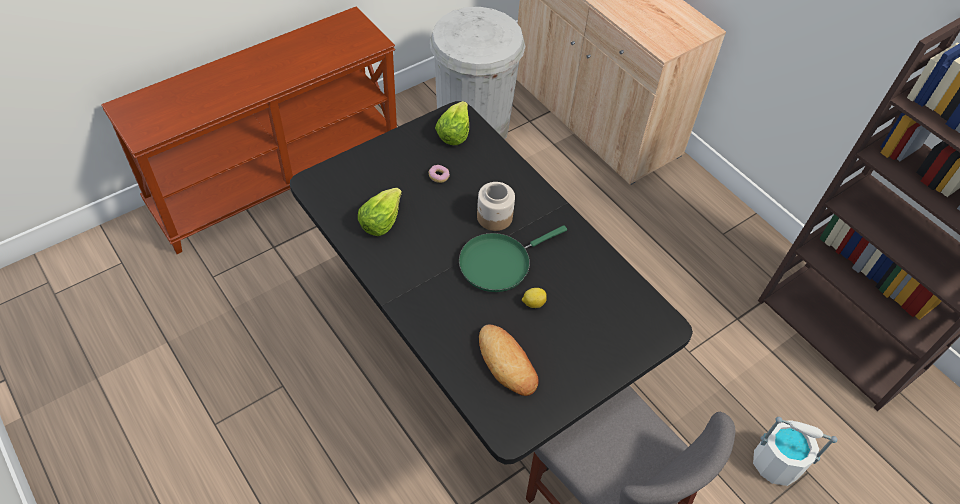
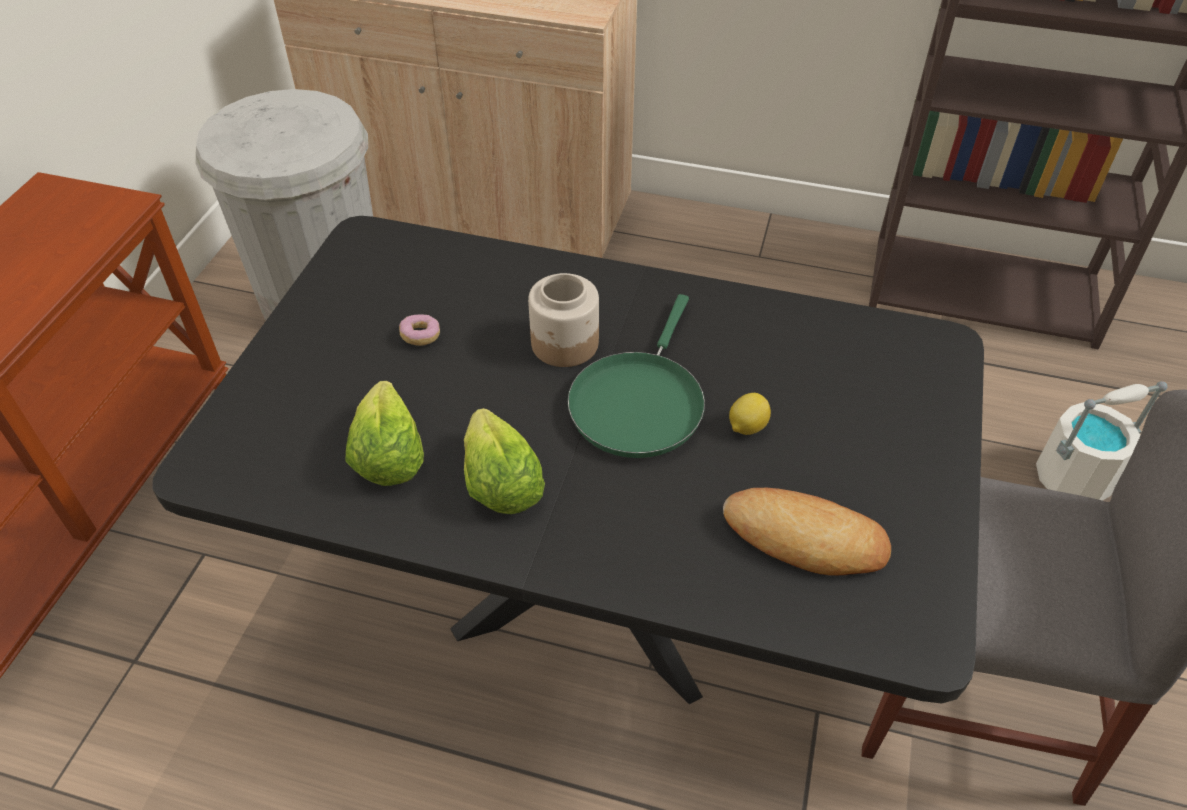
camera: 35 degrees left, 5 degrees down
lettuce [435,101,469,145] -> lettuce moved to [464,408,545,514]

